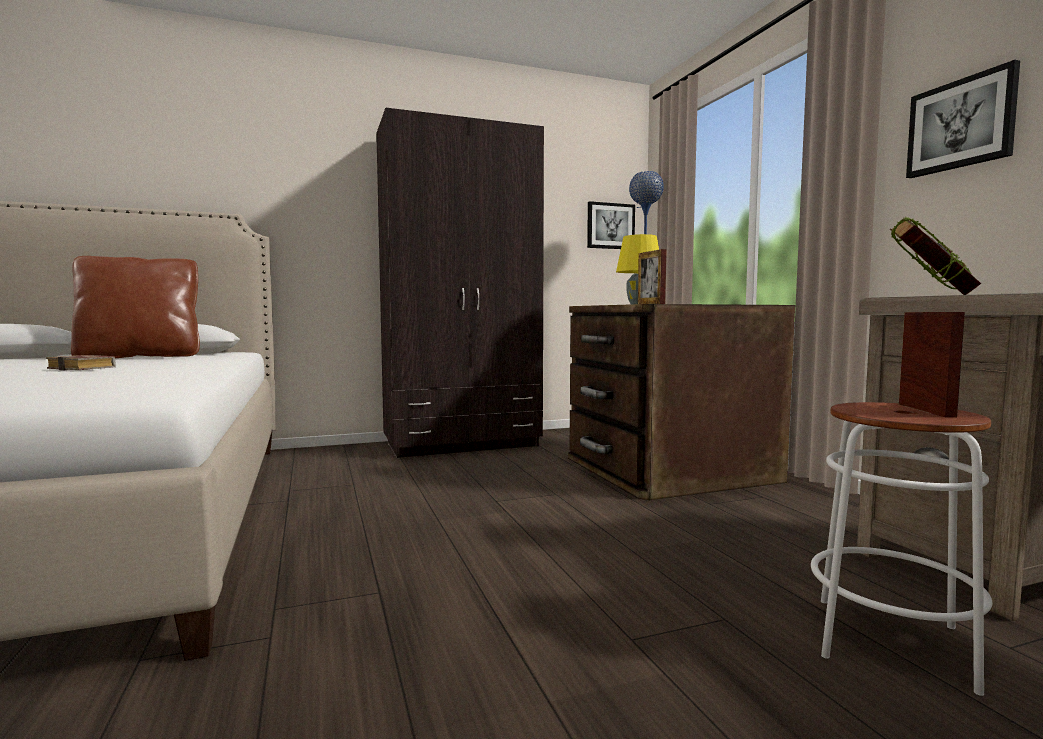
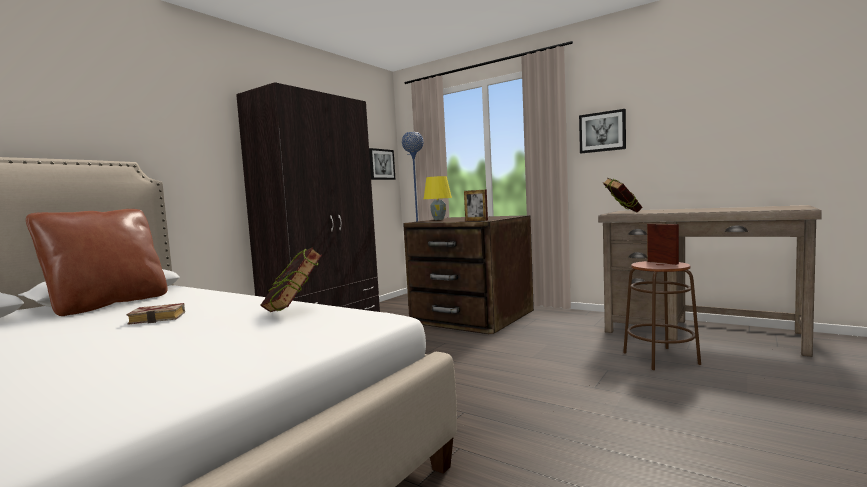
camera: 35 degrees left, 0 degrees up
white stool [811,402,992,696] -> brown stool [623,261,701,370]
none -> book [260,247,322,312]

